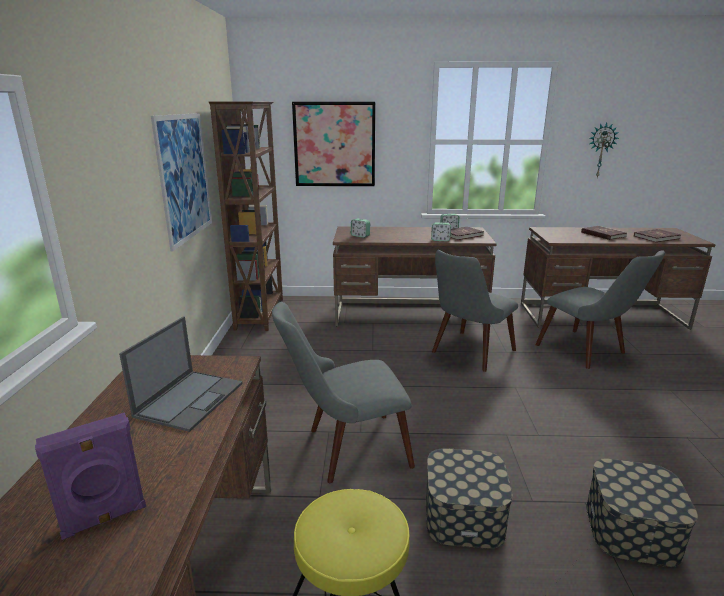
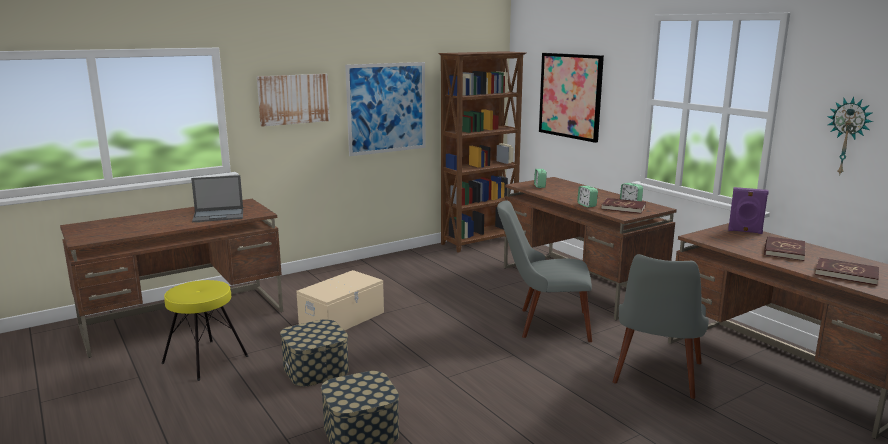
camera: 55 degrees right, 5 degrees down
purple speaker [35,413,146,540] -> purple speaker moved to [728,187,769,234]
grey chair [272,302,415,483] -> beige storage box [296,270,384,331]
none -> picture [257,74,330,126]

